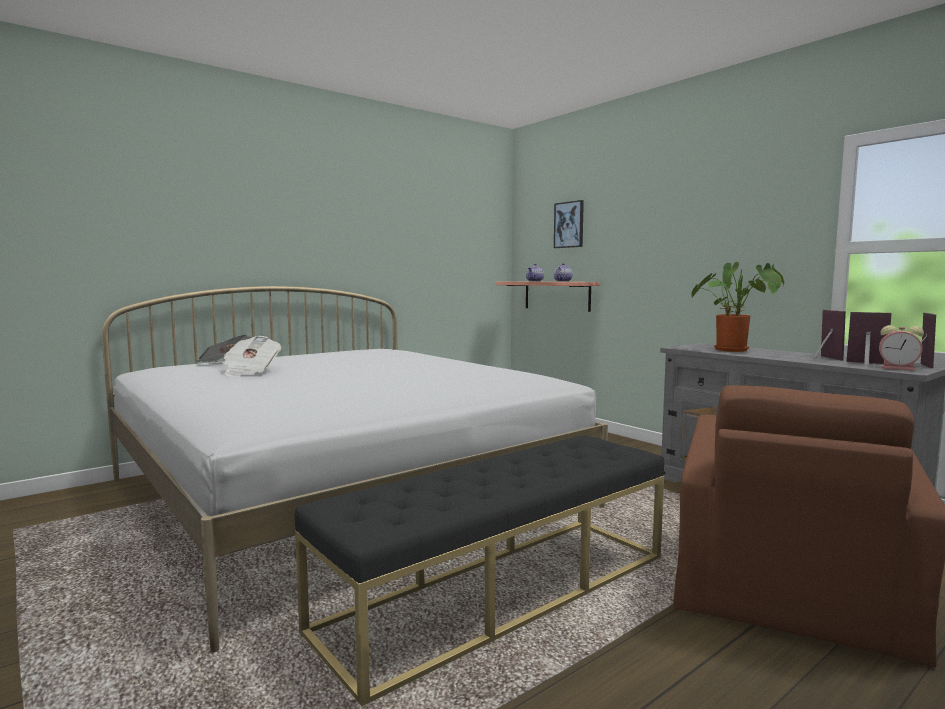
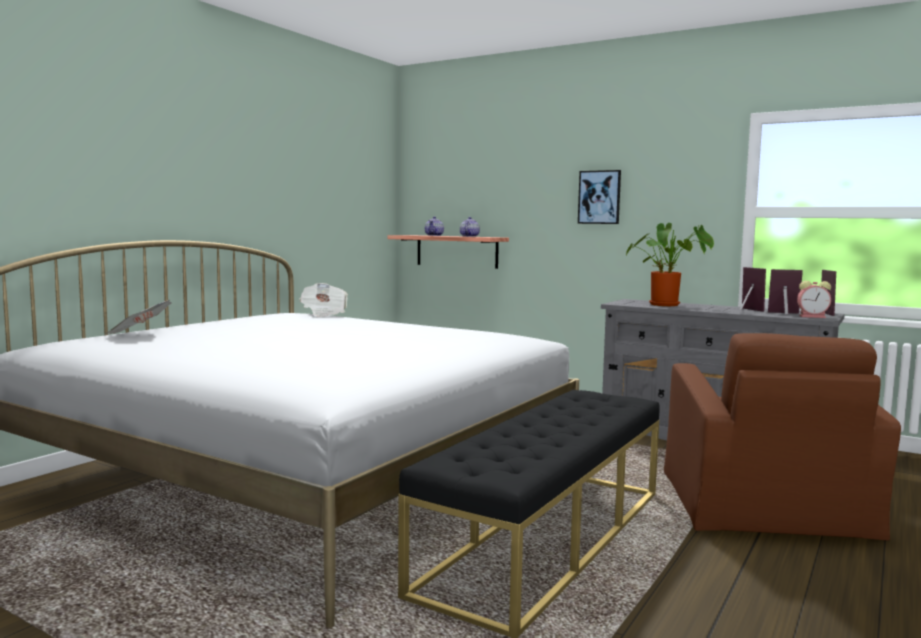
camera: 20 degrees left, 0 degrees up
newspaper [223,336,281,376] -> newspaper moved to [299,283,348,317]
picture [554,200,584,248] -> picture moved to [578,170,621,224]

